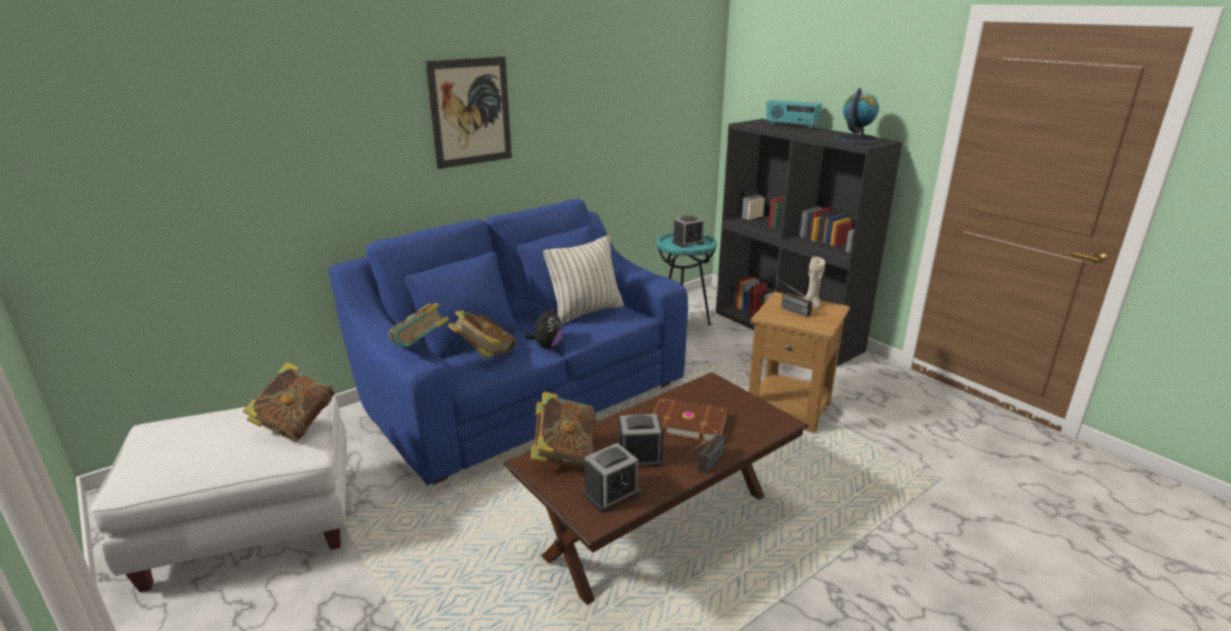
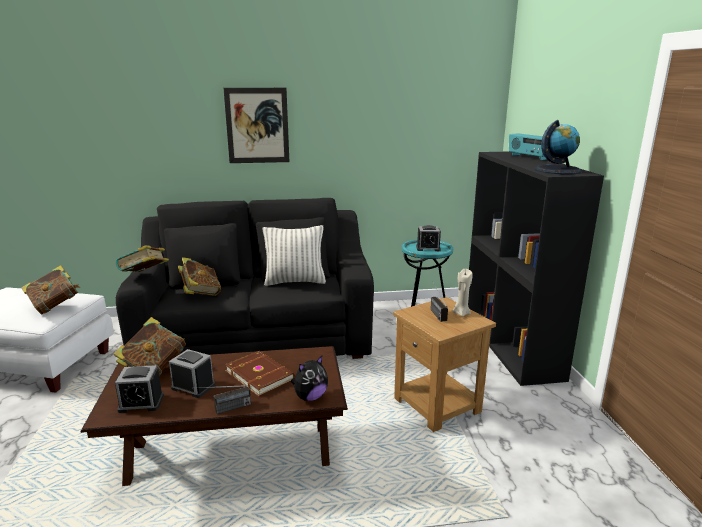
camera: 30 degrees right, 5 degrees down
blue sofa [329,199,688,485] -> black sofa [116,198,374,359]
plush toy [525,305,563,349] -> plush toy moved to [291,356,328,401]

